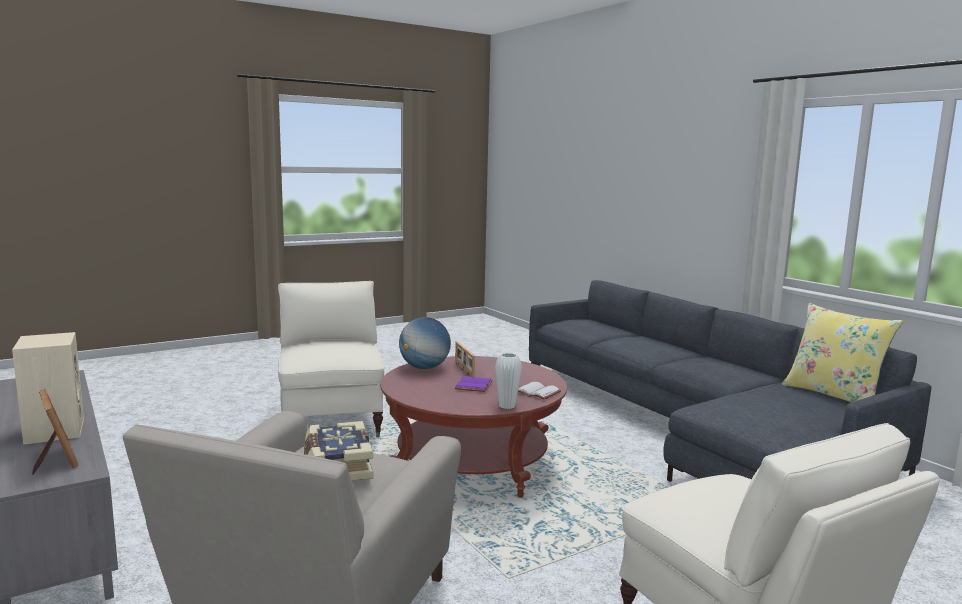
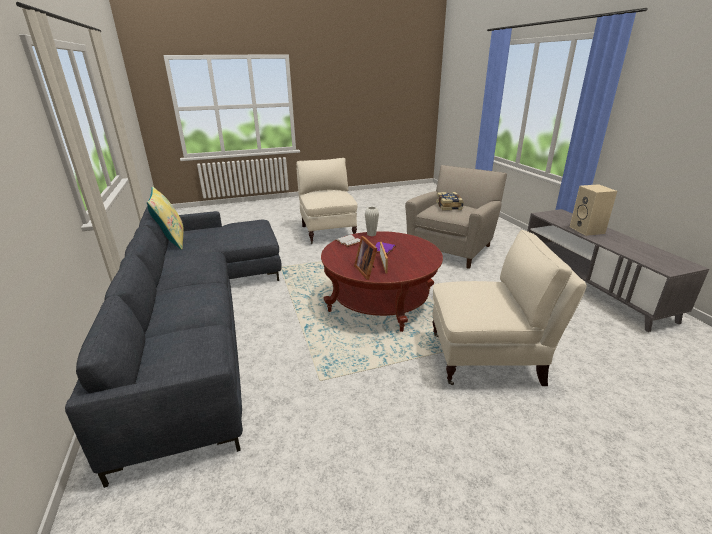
camera: 165 degrees left, 15 degrees up
picture frame [32,389,79,474] -> picture frame moved to [354,236,377,280]
beige armchair [278,281,384,437] -> beige armchair turned 90 degrees counterclockwise [432,230,587,386]
globe [399,317,451,369] -> none

